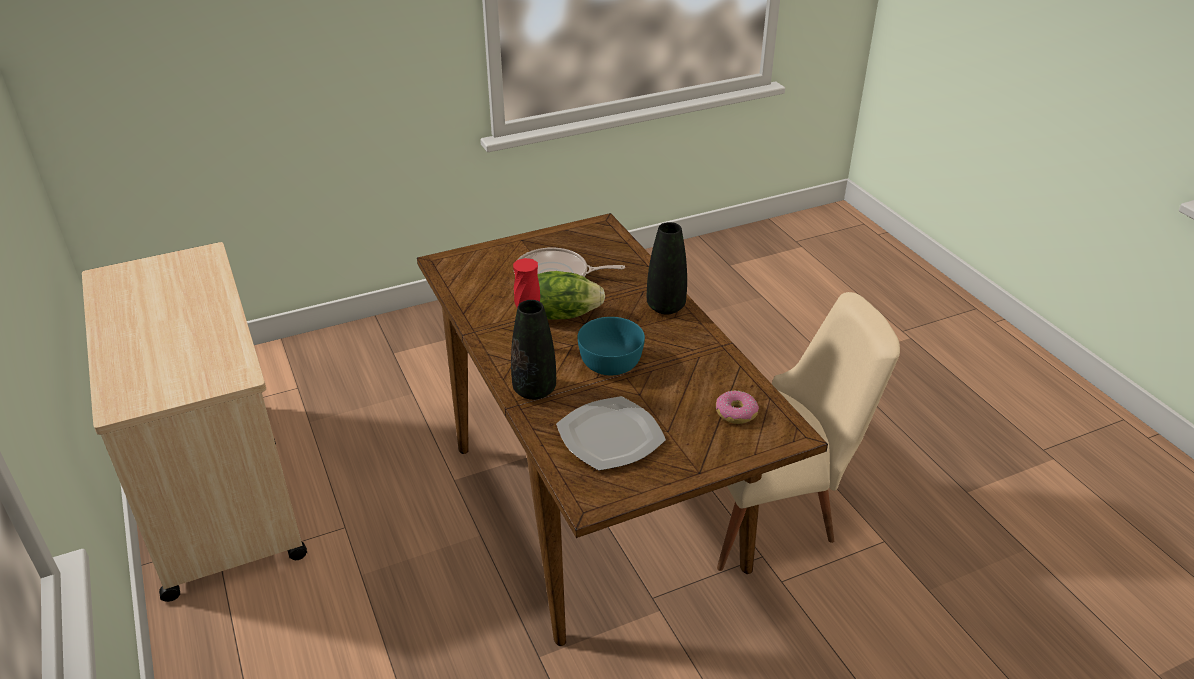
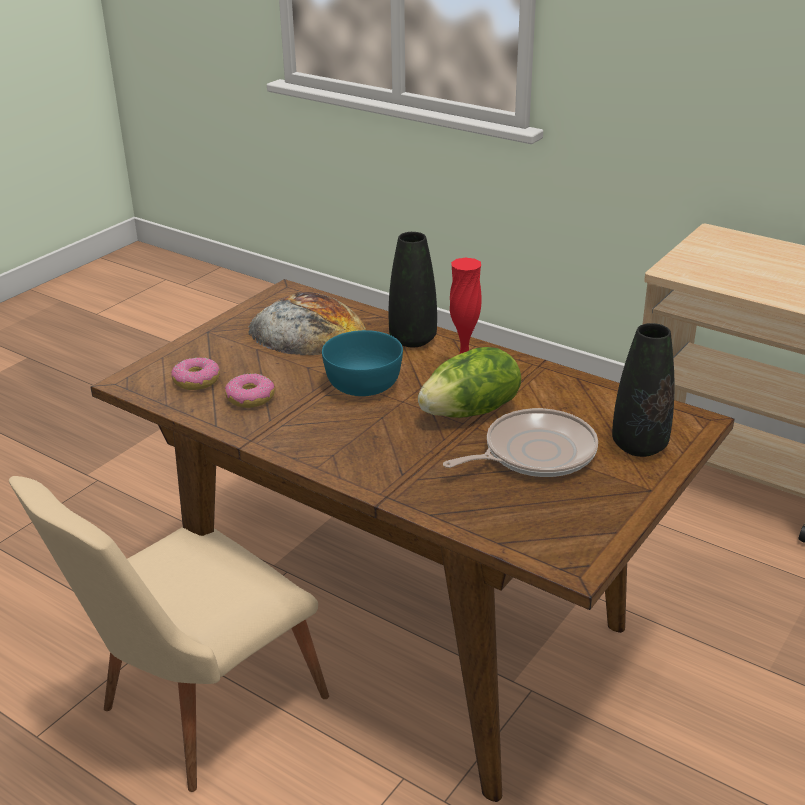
camera: 150 degrees right, 5 degrees down
plate [556,396,666,471] -> bread [249,292,366,355]
black vase [647,222,687,314] -> black vase moved to [612,323,674,457]
none -> donut [225,373,275,408]

